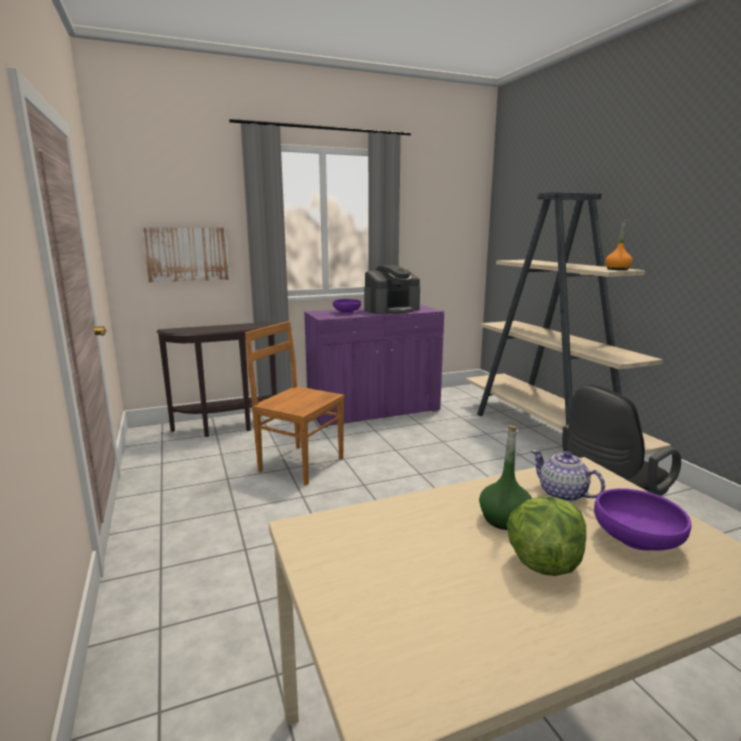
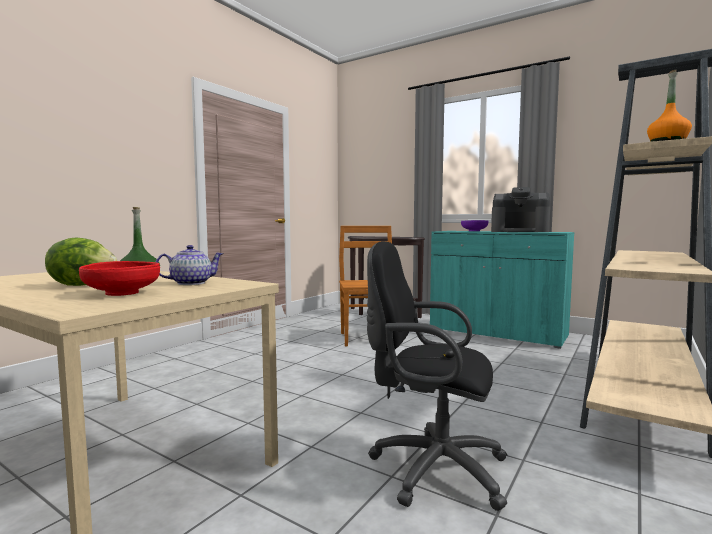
camera: 55 degrees right, 10 degrees down
picture [142,228,230,282] -> none
purple cabinet [304,304,444,428] -> turquoise cabinet [430,231,574,349]
teapot [531,450,605,502] -> teapot turned 45 degrees clockwise [156,245,224,285]
purple bowl [594,488,691,550] -> red bowl [79,261,160,296]

